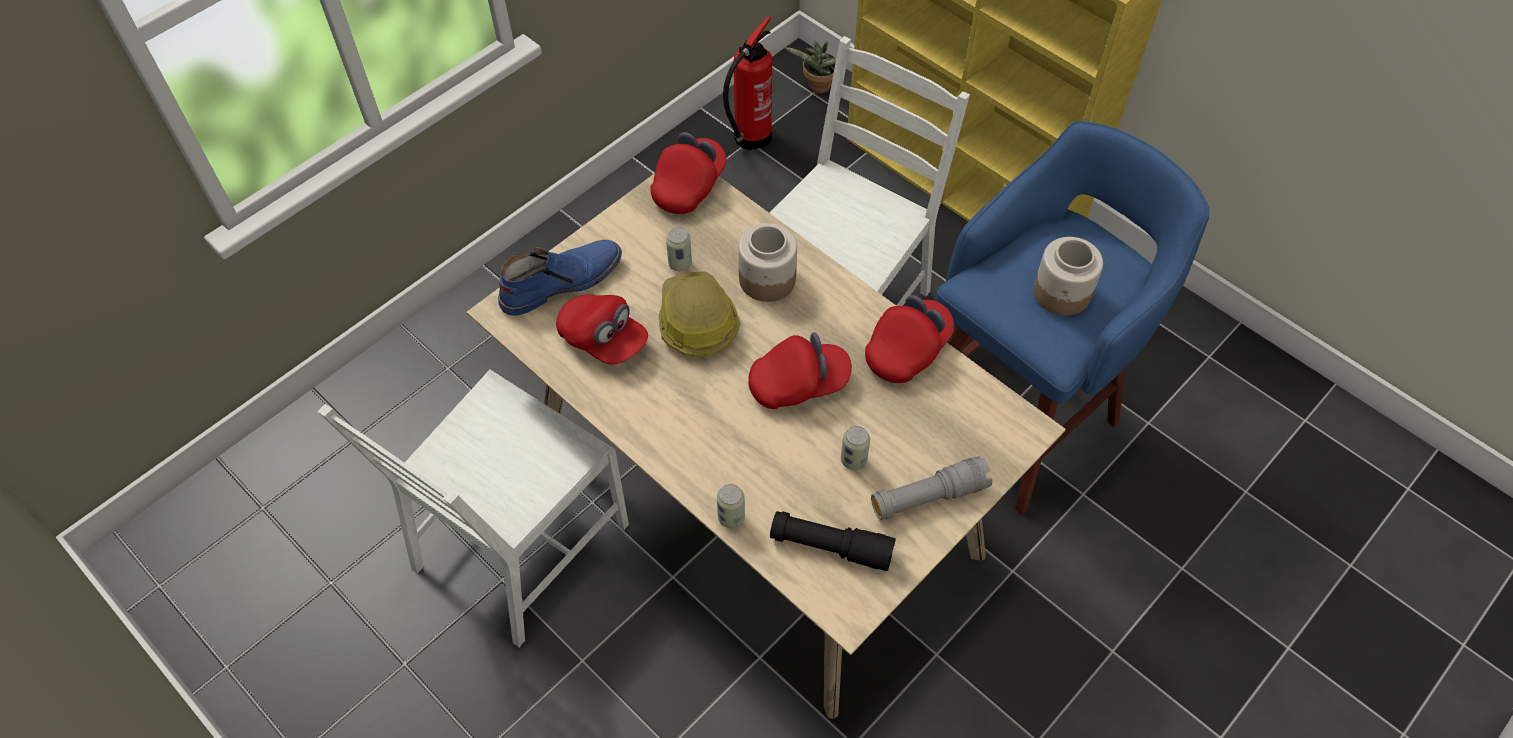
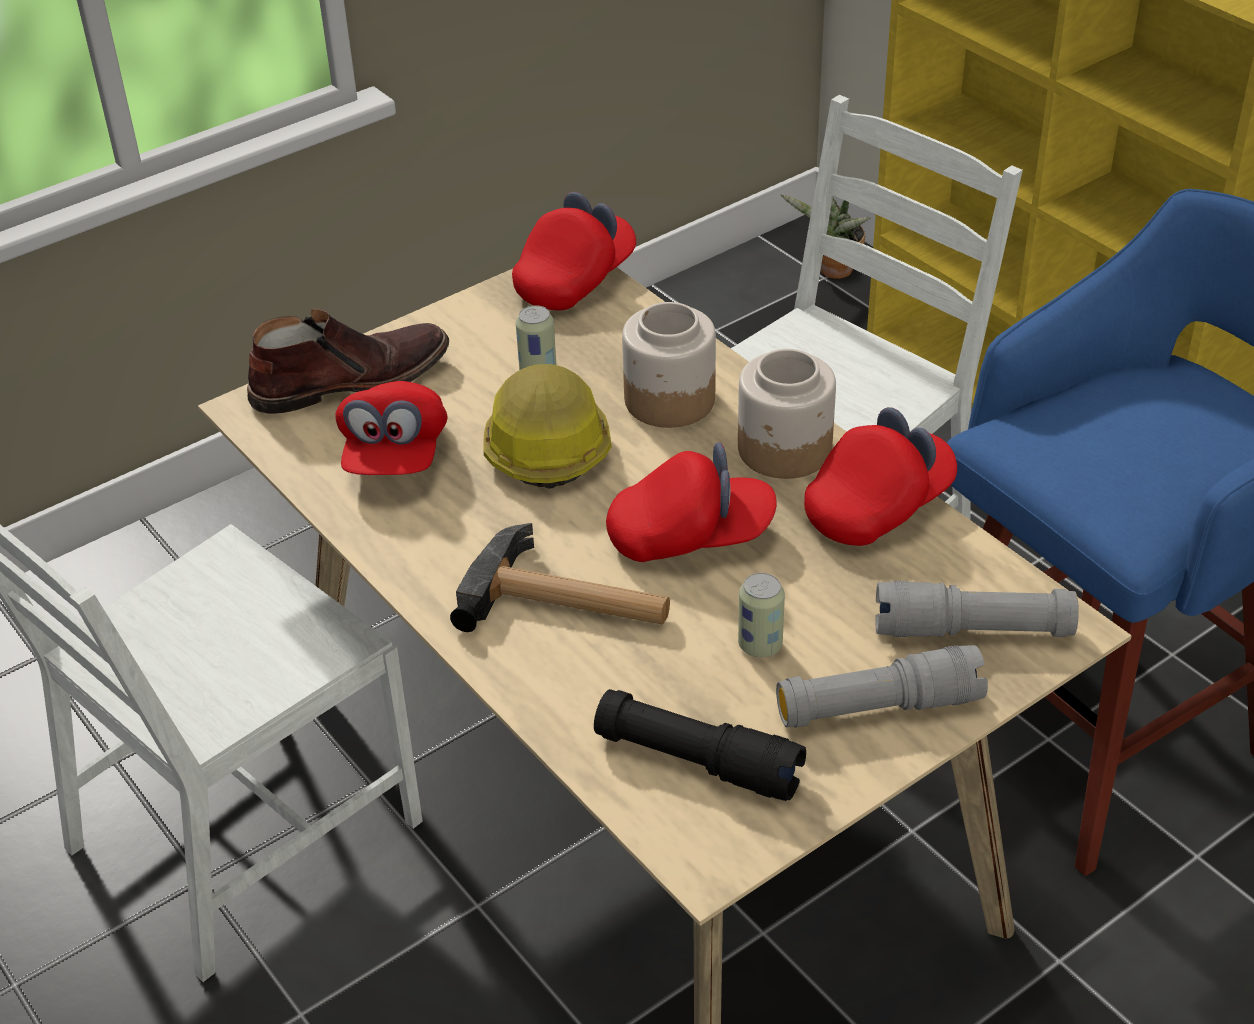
camera: 10 degrees right, 15 degrees down
blue boot [498,240,622,316] -> brown boot [247,308,449,414]
red cap [556,294,648,365] -> red cap turned 45 degrees clockwise [335,381,447,475]
can [717,484,745,529] -> none
fire extinguisher [723,16,773,150] -> none
jar [1033,237,1103,316] -> jar moved to [738,349,836,479]
none -> hammer [450,523,670,632]
none -> grey flashlight [875,580,1079,637]

